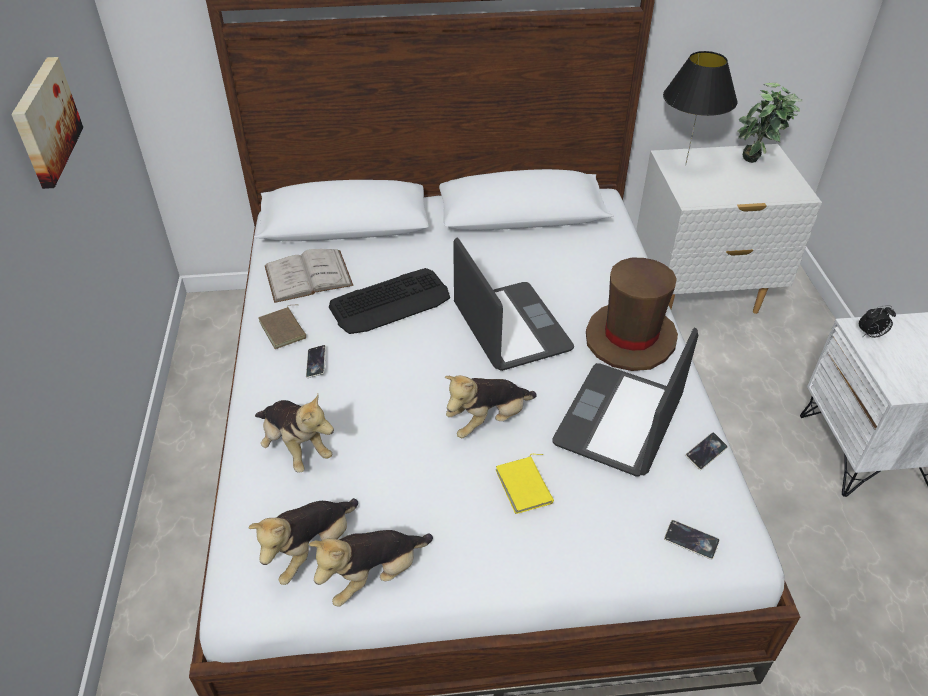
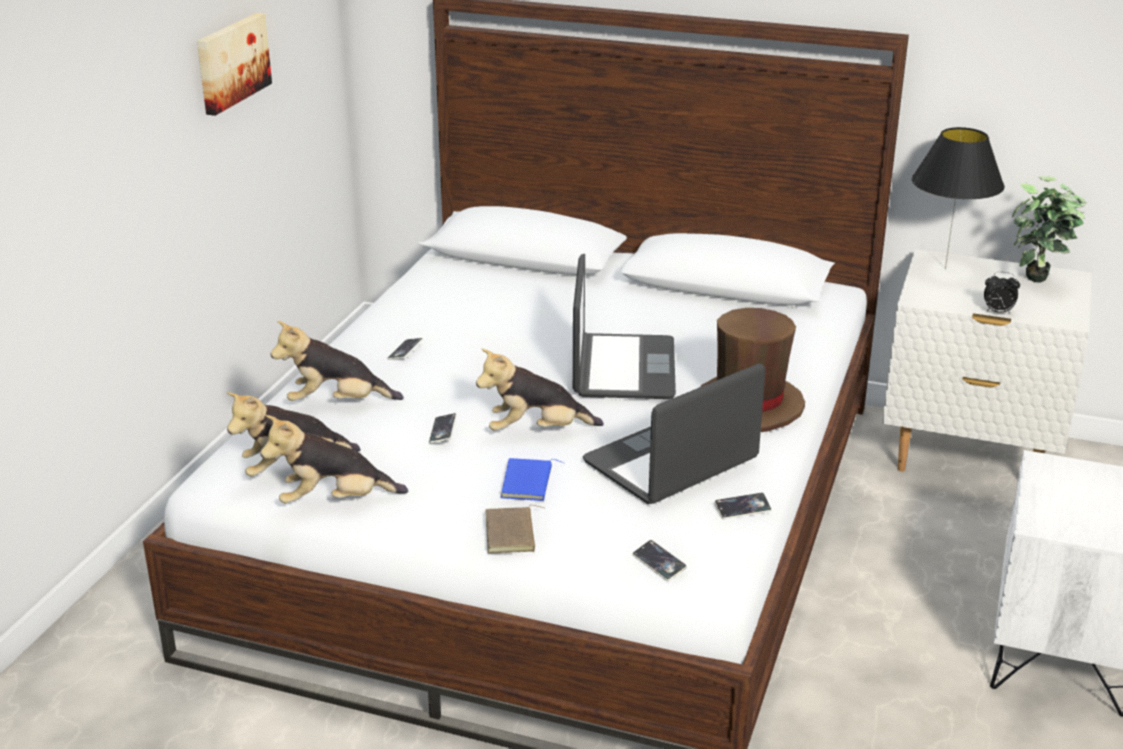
camera: 25 degrees right, 15 degrees down
plush toy [255,394,334,473] -> plush toy turned 105 degrees clockwise [271,321,404,401]
brown book [258,305,306,349] -> brown book moved to [485,505,545,553]
white book [265,249,354,303] -> none
keyboard [329,268,450,334] -> none
yellow book [496,454,554,514] -> blue book [500,458,565,501]
alarm clock [859,305,896,338] -> alarm clock moved to [984,272,1020,314]
none -> phone [429,413,457,443]

